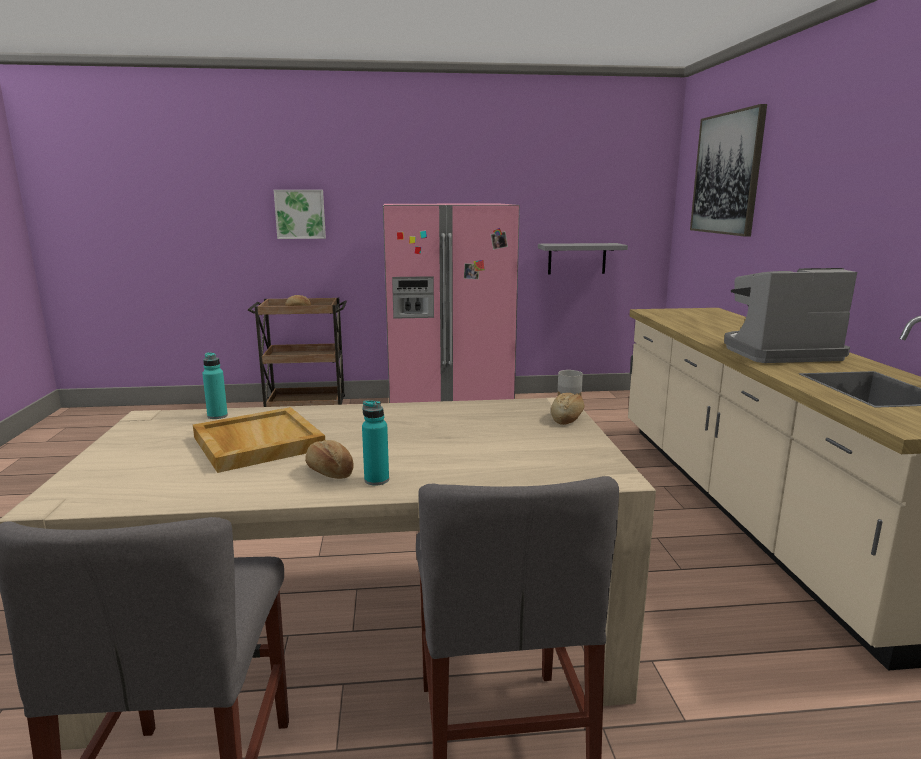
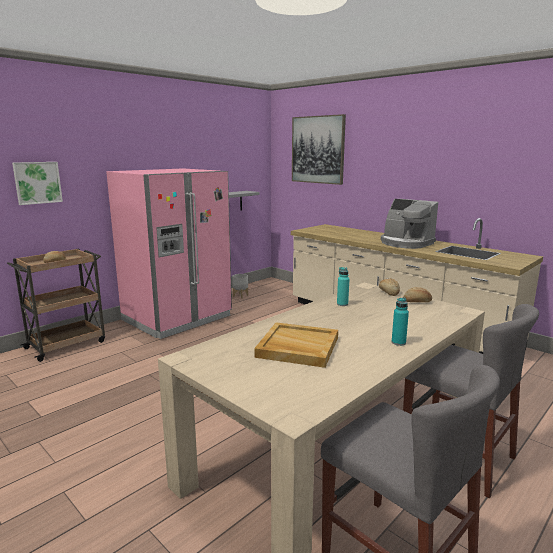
camera: 40 degrees left, 0 degrees up
turquoise bottle [202,352,228,419] -> turquoise bottle moved to [337,267,349,306]
bread [305,440,354,479] -> bread moved to [403,287,432,302]
coffee machine [724,268,857,363] -> coffee machine turned 90 degrees counterclockwise [381,199,438,249]

